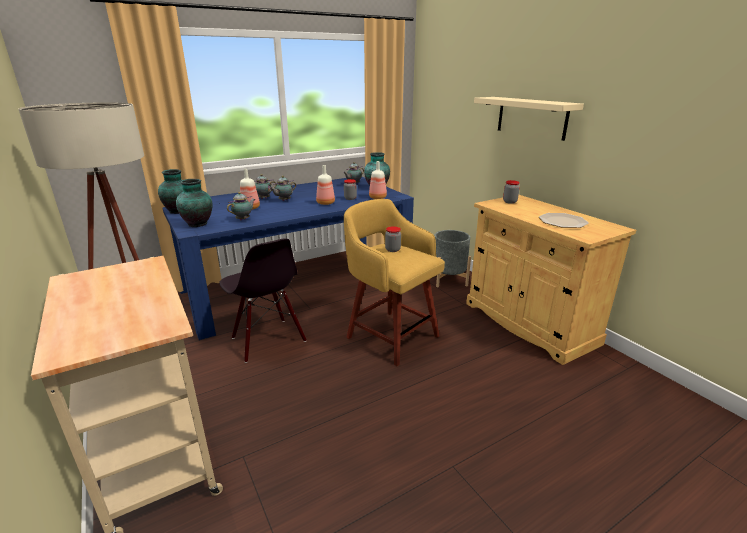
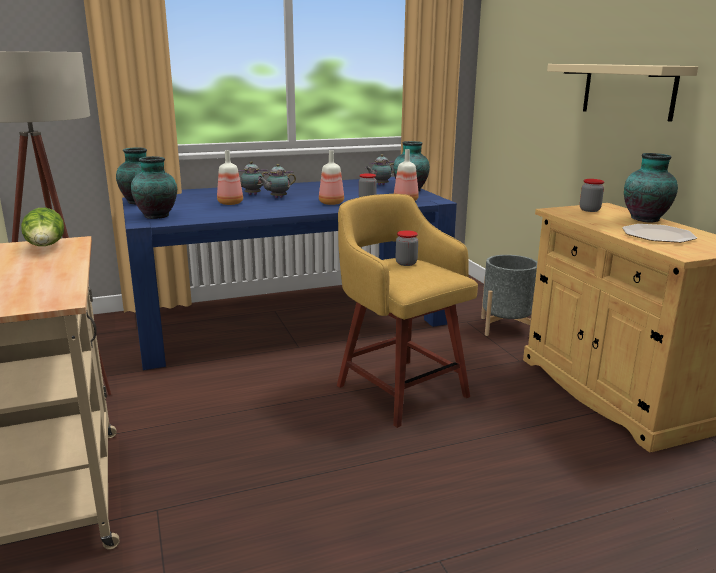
camera: 10 degrees right, 5 degrees down
black chair [219,238,307,363] -> none
teapot [227,192,255,220] -> none
none -> lettuce [21,208,64,246]
none -> vase [624,153,678,223]

